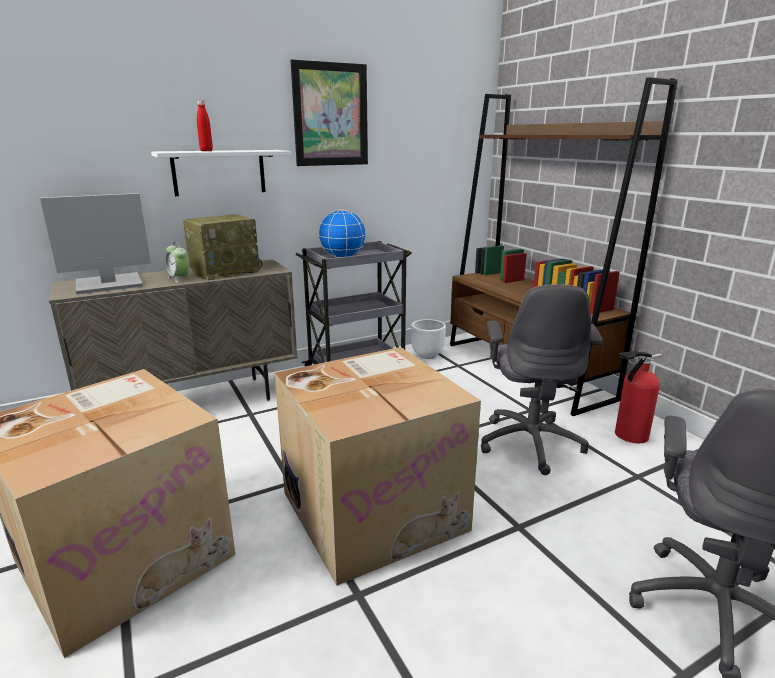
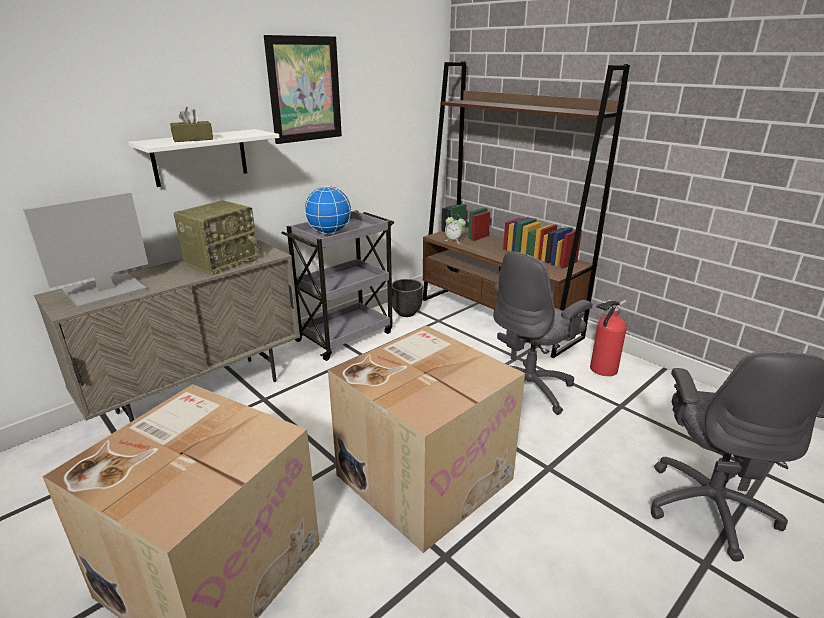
camera: 15 degrees left, 5 degrees up
alarm clock [166,242,189,283] -> alarm clock moved to [444,214,466,244]
red bottle [197,100,213,151] -> brown tissue box [170,107,213,142]
white planter [411,319,446,359] -> black planter [392,279,423,317]
grey office chair [481,284,602,475] -> grey office chair turned 60 degrees clockwise [493,251,593,415]

